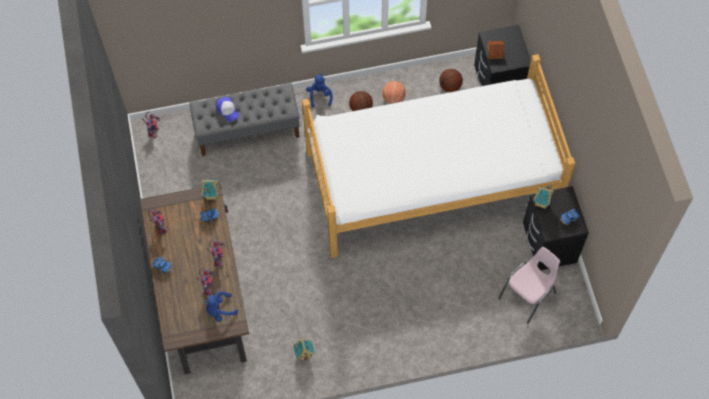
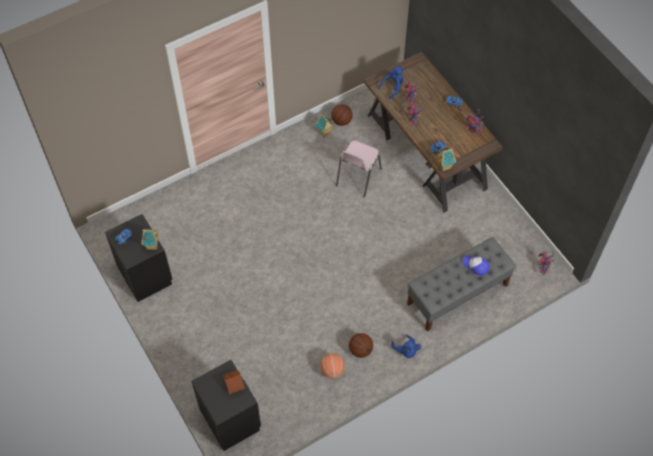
camera: 160 degrees right, 5 degrees down
bed [302,54,576,258] -> none
basketball [439,69,463,92] -> basketball moved to [331,104,353,126]
pink chair [498,247,560,324] -> pink chair moved to [336,140,382,197]

